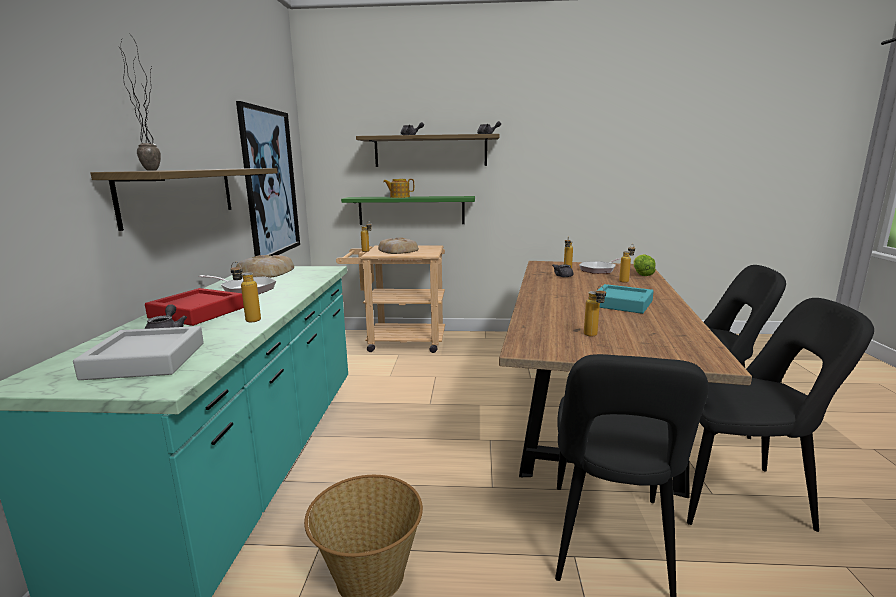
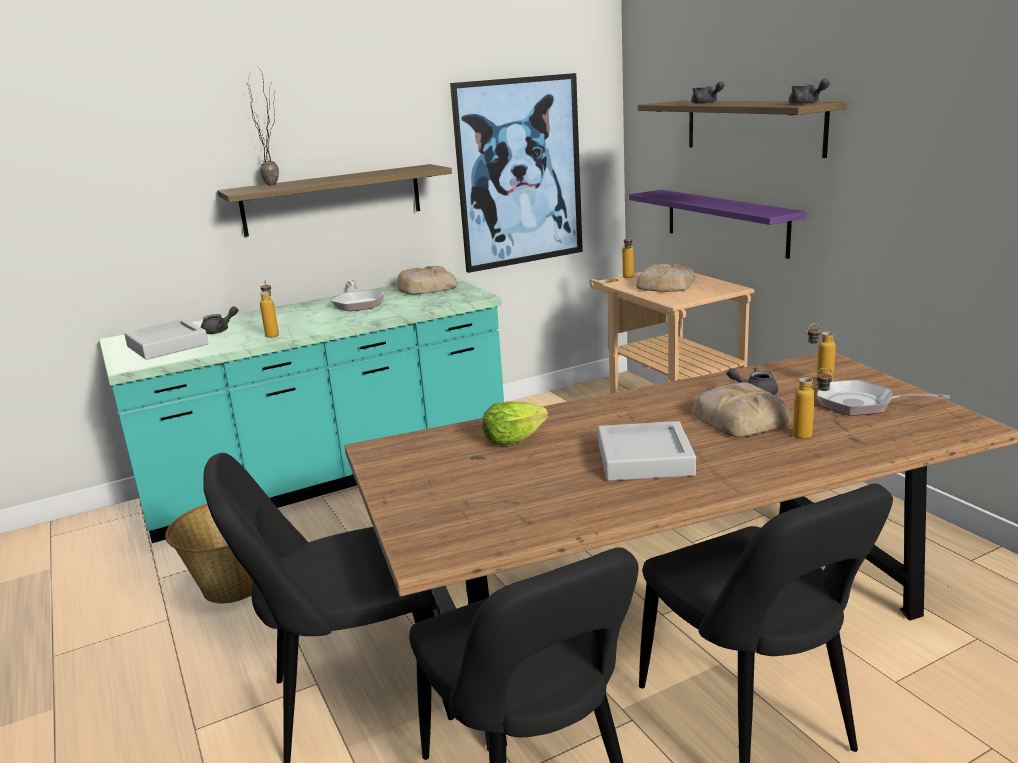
camera: 60 degrees right, 5 degrees up
red tray [145,288,244,326] -> none
green shelf [341,196,475,225] -> purple shelf [629,190,806,259]
teapot [383,179,414,198] -> none
bottle [584,286,606,337] -> none
turquoise tray [598,284,654,314] -> grey tray [598,421,696,481]
lettuce [633,254,656,276] -> lettuce moved to [482,401,548,446]
none -> bread [693,382,791,437]

